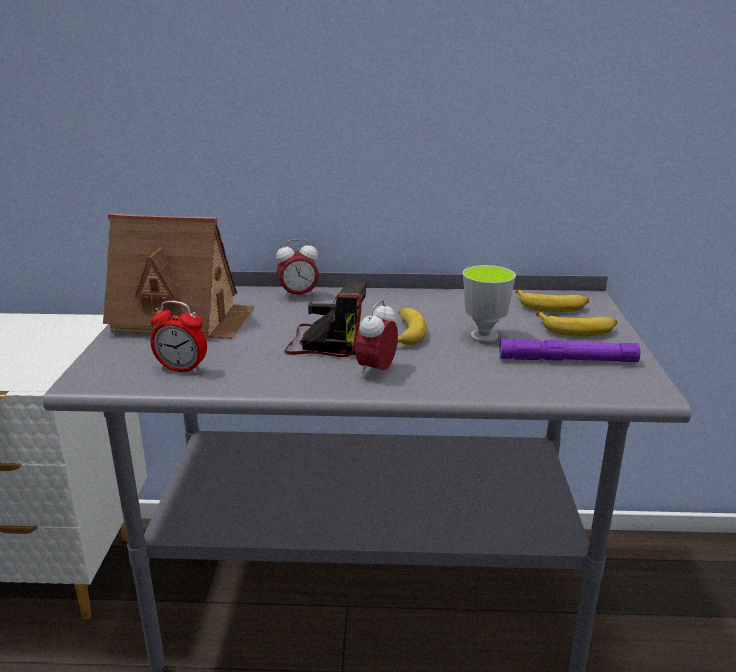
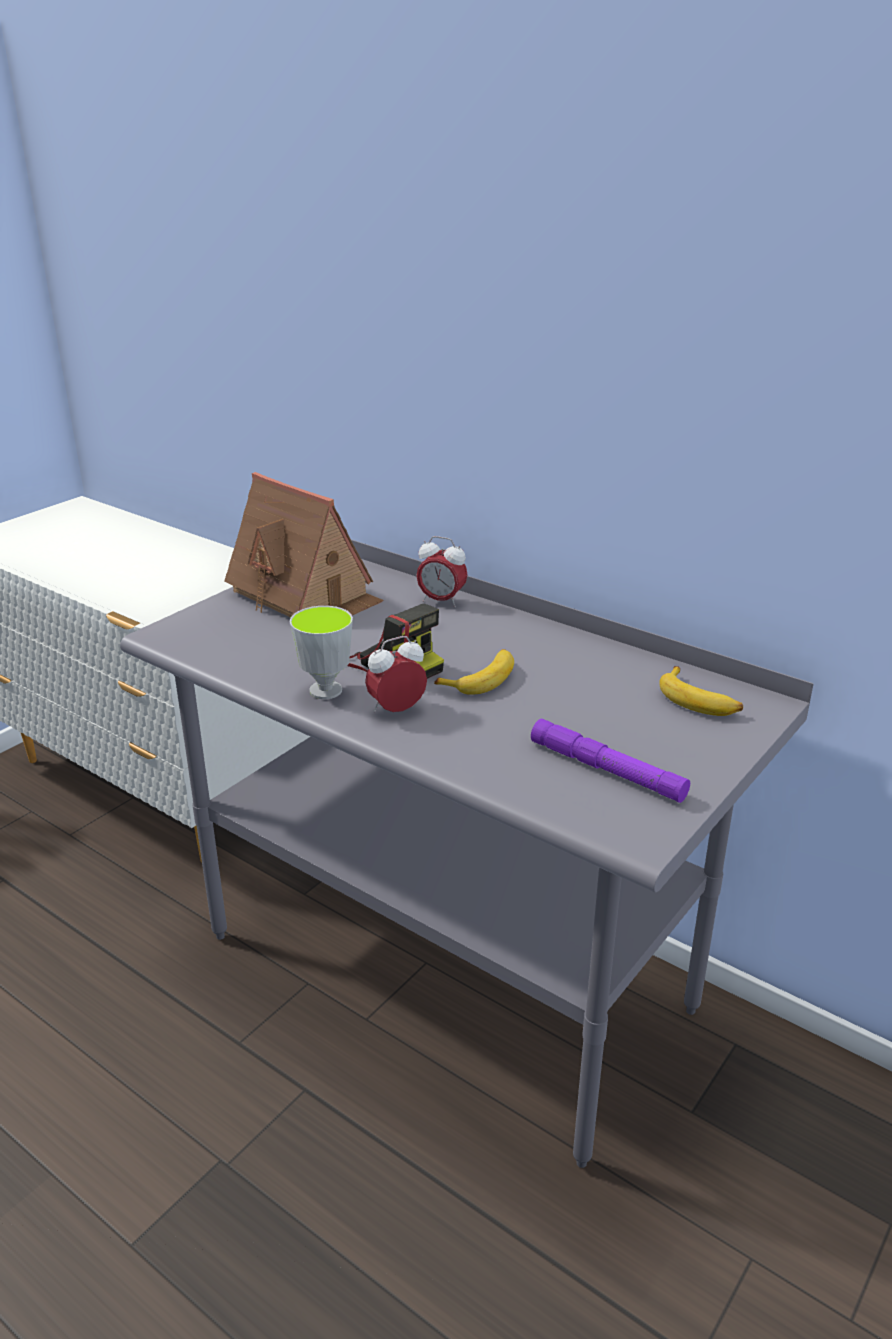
camera: 35 degrees right, 5 degrees up
alarm clock [150,301,207,374] -> none
cup [463,265,516,343] -> cup moved to [290,606,353,699]
banana [536,312,617,337] -> none

